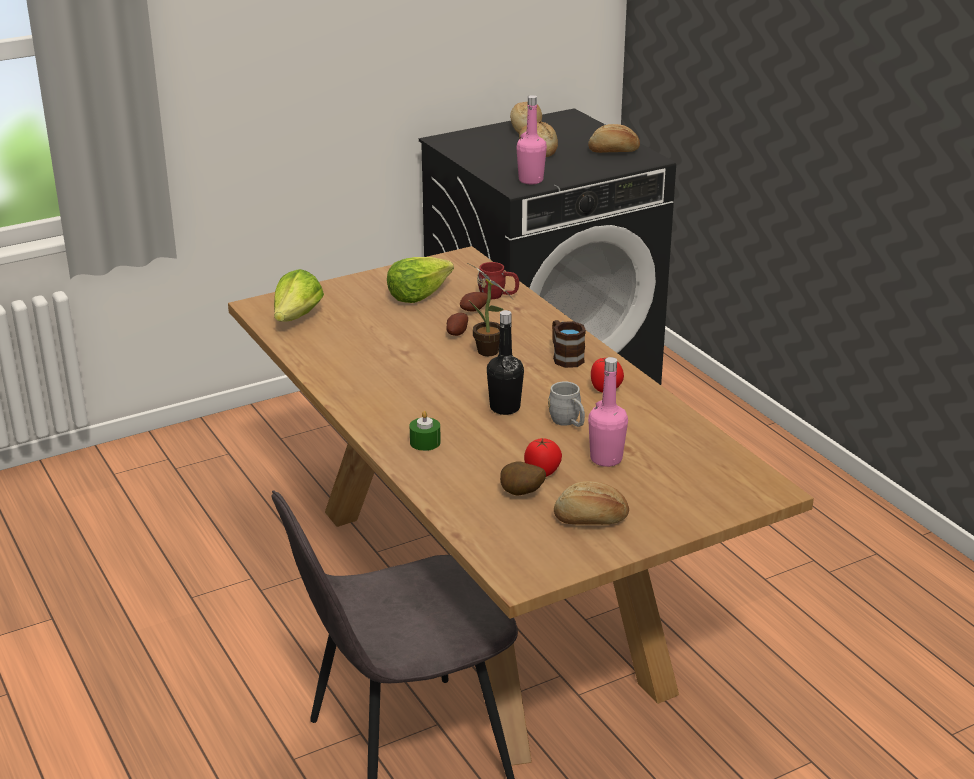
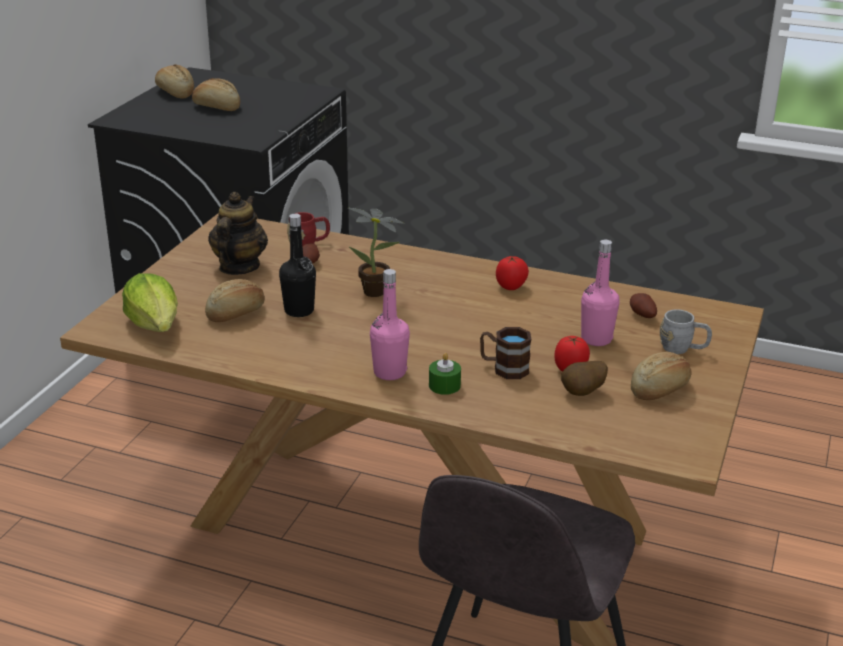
camera: 40 degrees left, 0 degrees up
lettuce [387,257,454,303] -> teapot [208,192,268,275]
potato [446,313,468,336] -> potato moved to [630,293,657,318]
black bottle [487,310,524,415] -> black bottle moved to [279,213,316,317]
pink bottle [516,95,547,184] -> pink bottle moved to [370,269,410,380]
grey mug [548,381,585,427] -> grey mug moved to [660,309,712,354]
brown mug [552,320,586,368] -> brown mug moved to [480,327,531,379]
bread [588,124,640,153] -> bread moved to [205,279,265,322]

